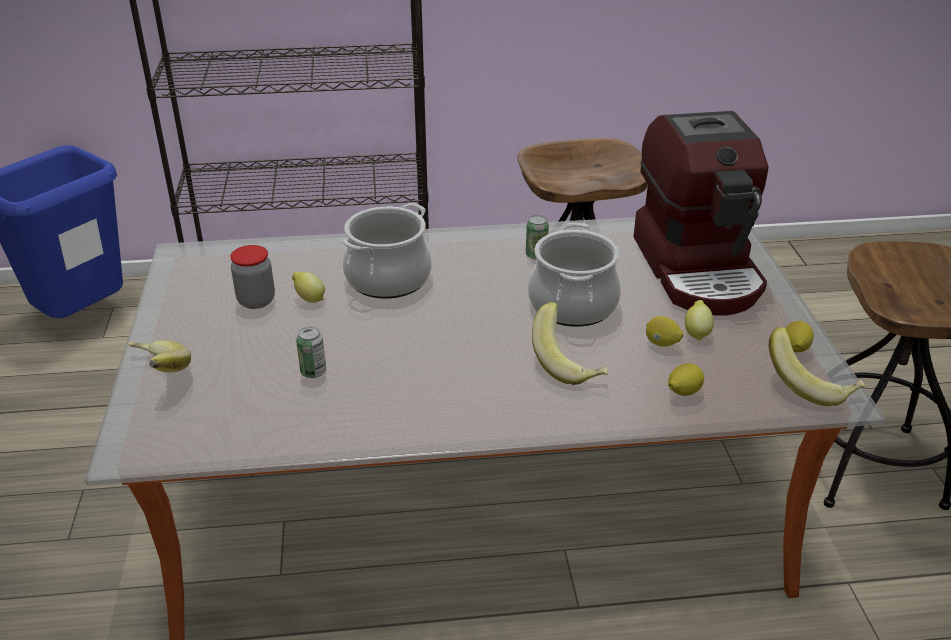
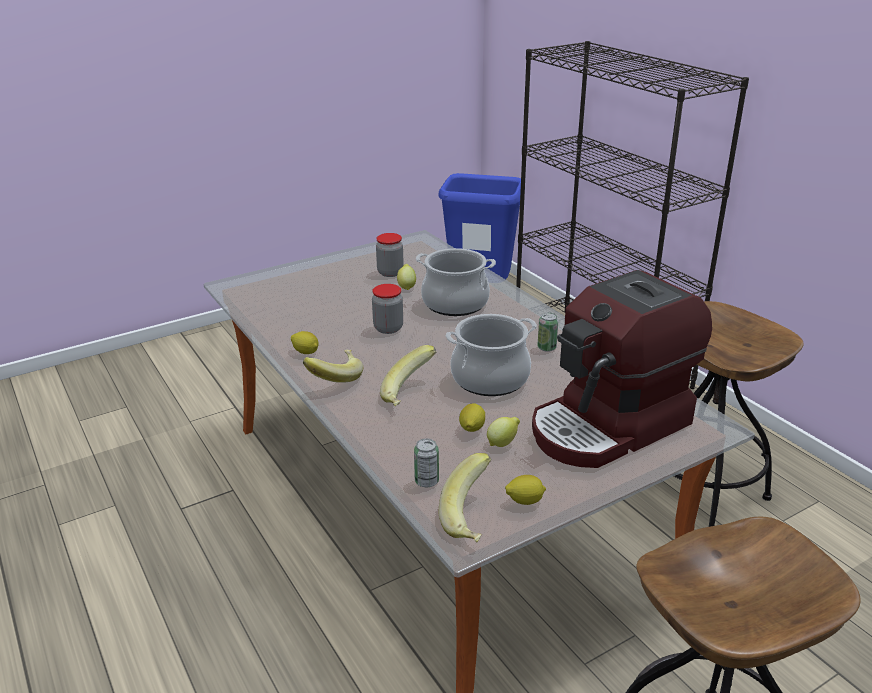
camera: 65 degrees right, 5 degrees down
banana [129,340,191,373] -> banana moved to [303,350,363,383]
can [296,327,326,378] -> can moved to [414,439,439,487]
lemon [668,363,704,396] -> lemon moved to [291,331,319,354]
none -> jar [372,284,403,334]

